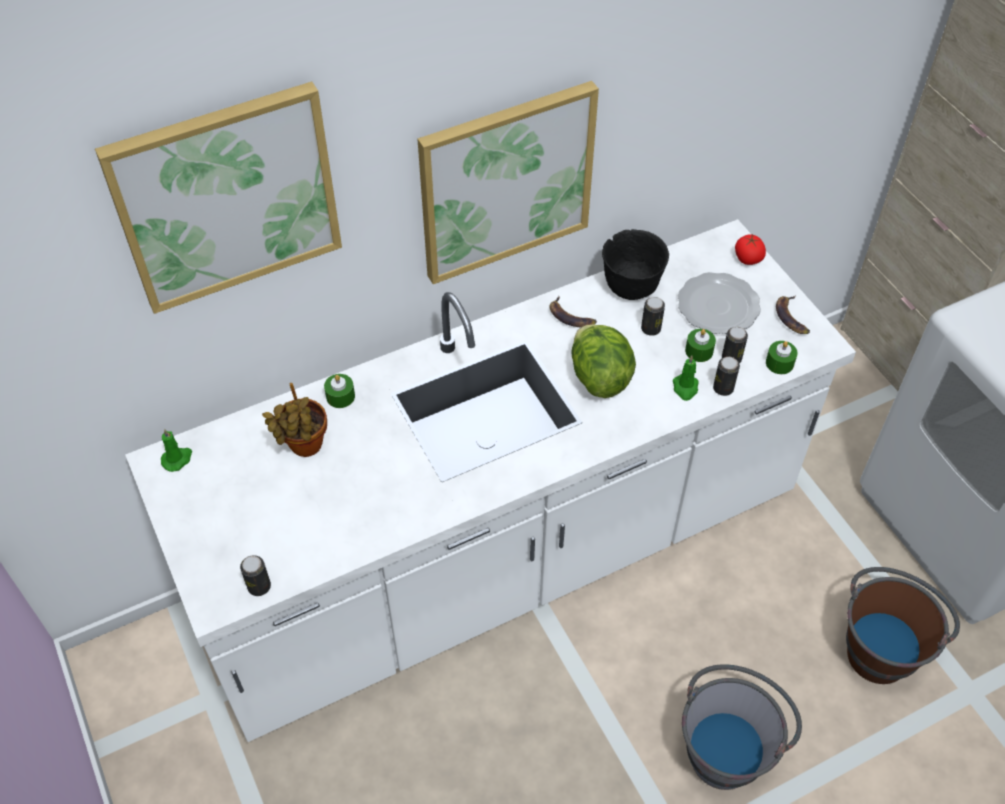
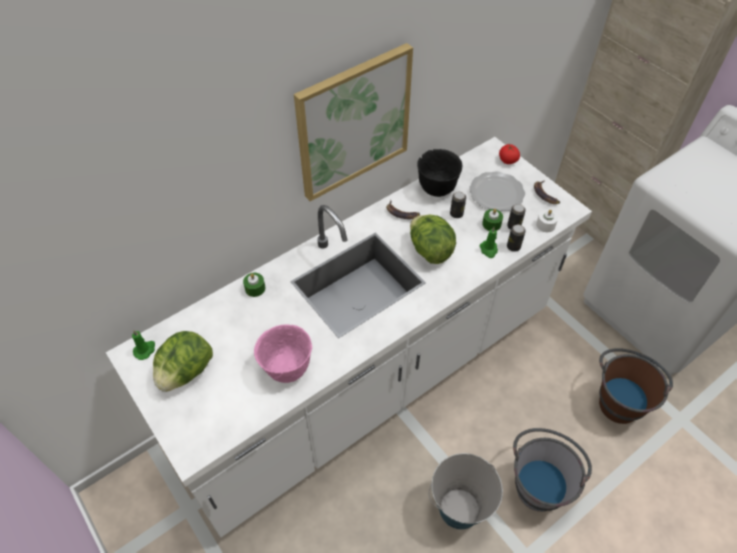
camera: 10 degrees left, 0 degrees up
picture [95,82,342,314] -> none
can [240,555,271,596] -> none
potted plant [262,383,327,457] -> none
green candle [766,341,798,374] -> white candle [536,210,558,232]
none -> lettuce [153,331,213,392]
none -> pink bowl [254,324,312,383]
none -> bucket [428,453,503,530]

